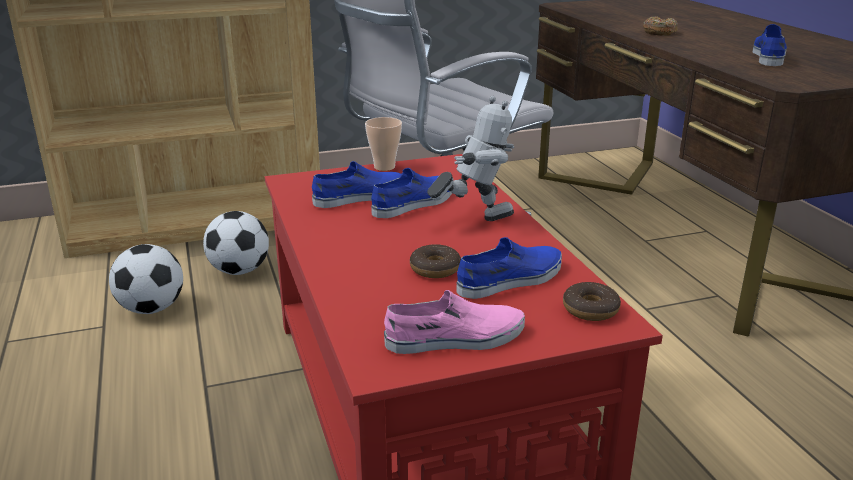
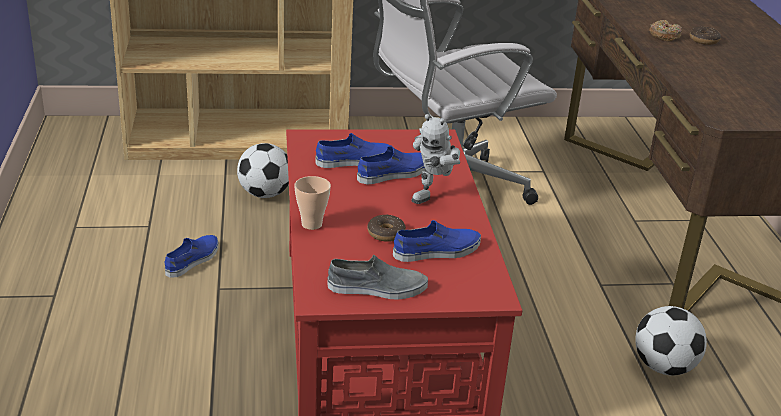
camera: 10 degrees right, 5 degrees up
football [109,244,183,314] -> football moved to [635,306,707,376]
cup [365,117,402,171] -> cup moved to [294,176,331,230]
pink shoe [384,290,525,354] -> grey shoe [328,255,428,300]
toy robot [427,96,514,221] -> toy robot turned 135 degrees clockwise [411,114,460,204]
donut [563,282,621,321] -> donut moved to [690,26,721,45]
blue shoe [753,24,787,66] -> blue shoe moved to [165,235,219,278]

